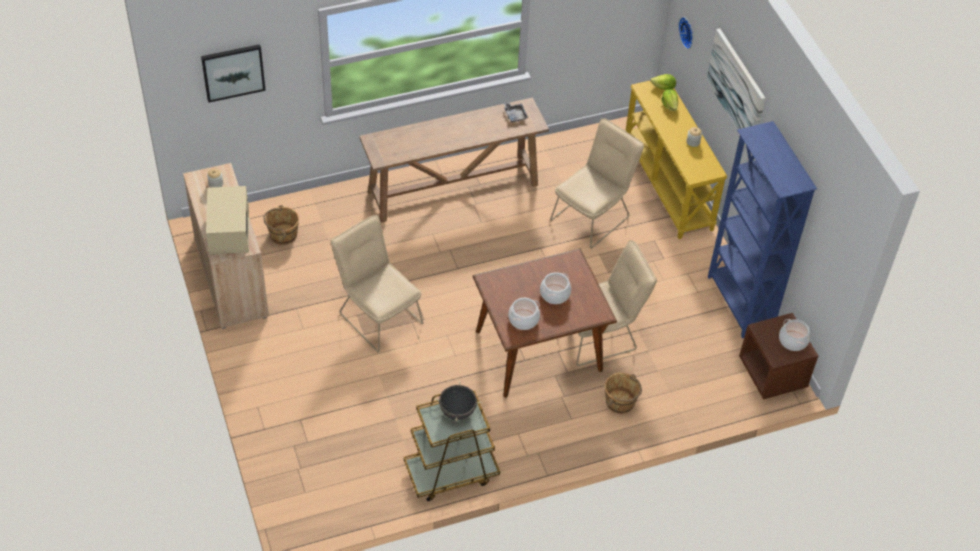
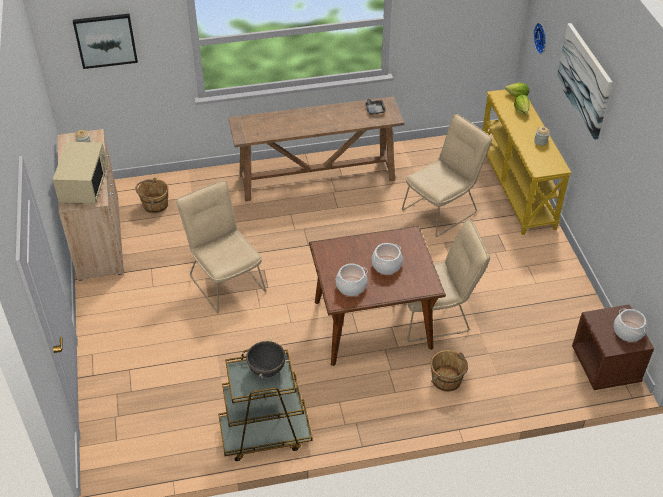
camera: 10 degrees right, 5 degrees down
blue bookcase [708,121,817,339] -> none

